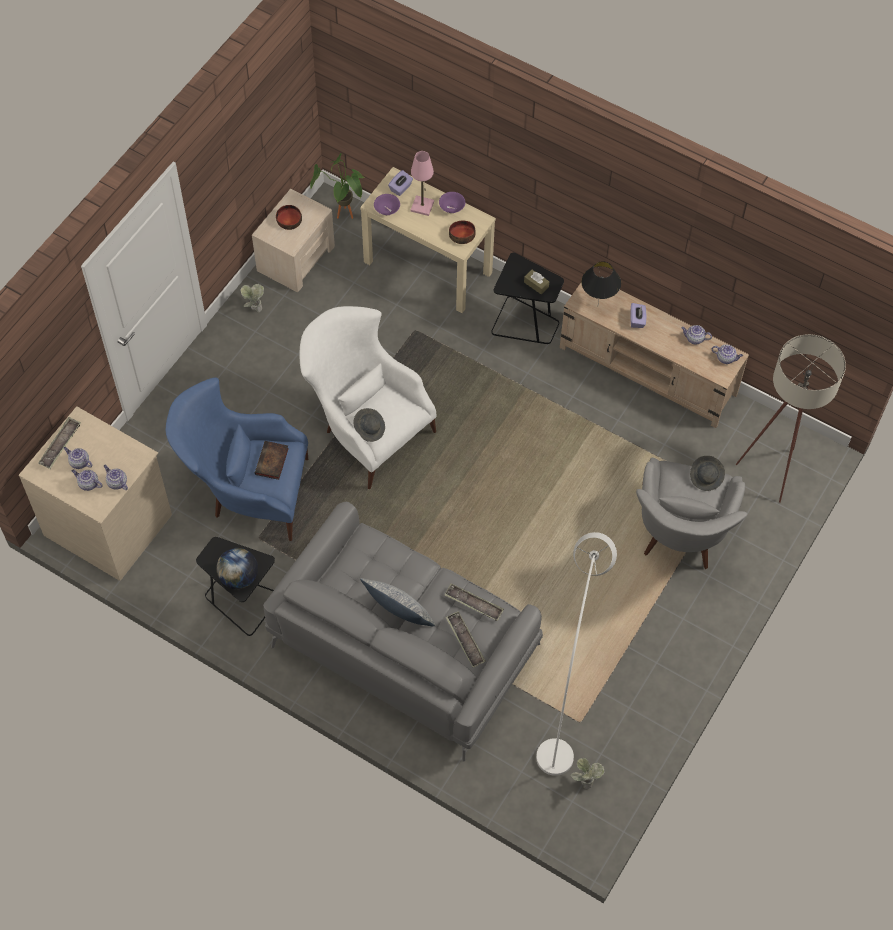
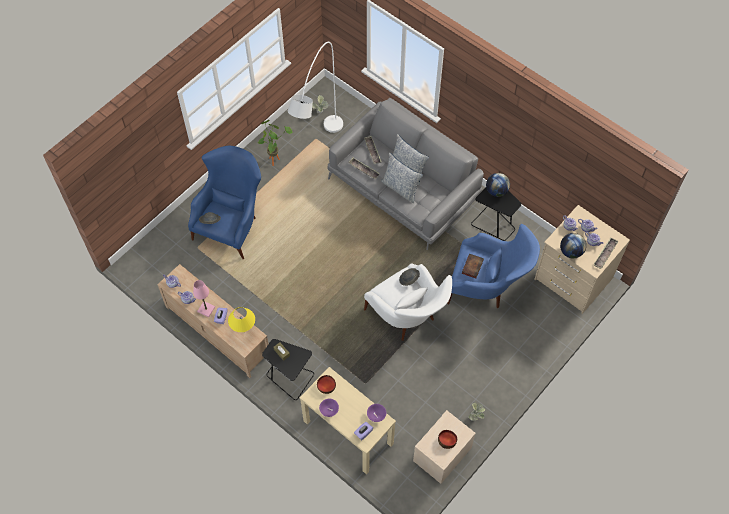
camera: 170 degrees left, 0 degrees up
potted plant [310,153,364,219] -> potted plant moved to [258,120,293,166]
pink table lamp [411,151,434,216] -> pink table lamp moved to [193,280,215,317]
black table lamp [581,261,621,304] -> yellow table lamp [228,307,255,332]
grey armchair [636,458,747,569] -> blue armchair [188,146,261,259]
beige floor lamp [736,334,846,503] -> none
none -> pillow [381,153,423,203]
none -> globe [560,233,586,258]

